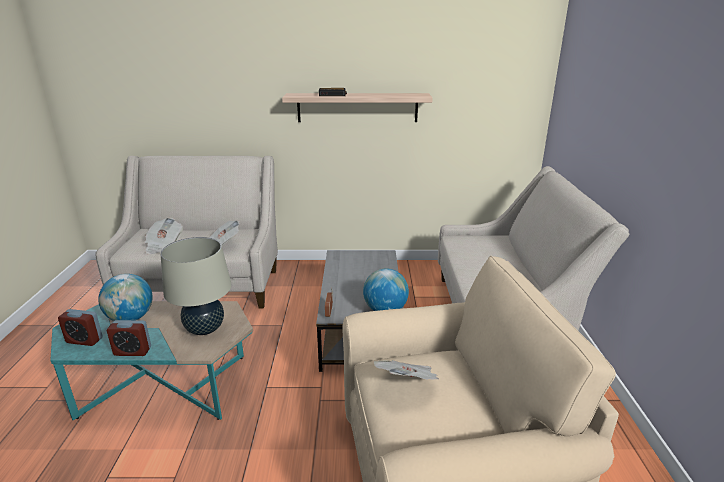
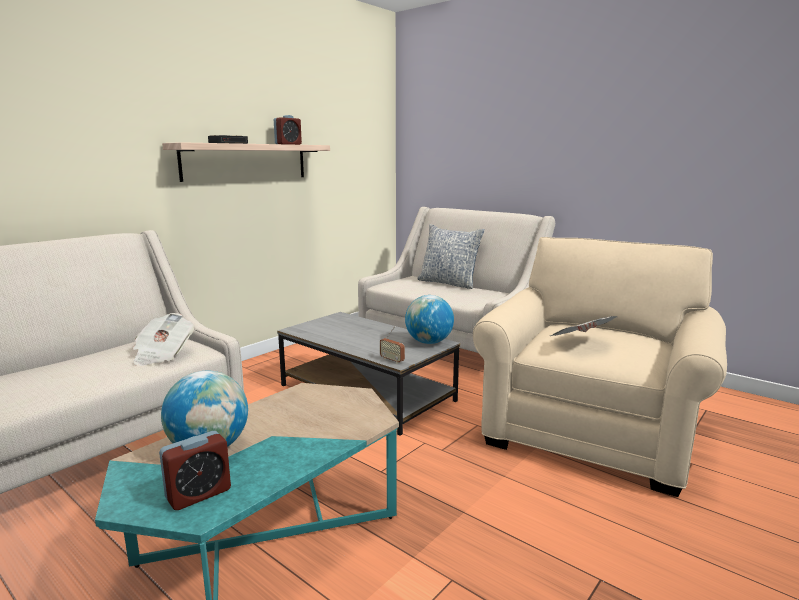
camera: 50 degrees left, 10 degrees down
alarm clock [107,320,151,356] -> alarm clock moved to [274,115,302,145]
newspaper [144,218,183,254] -> none
beige table lamp [160,237,232,335] -> none
none -> pillow [417,224,485,289]

